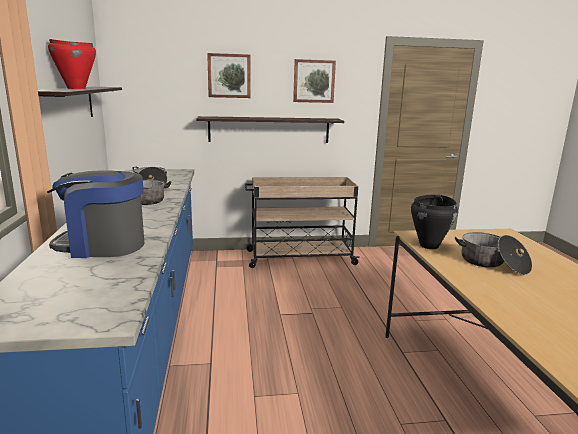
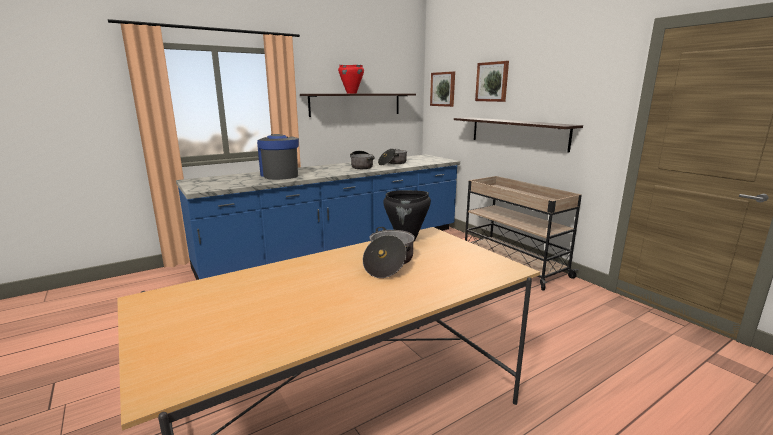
camera: 65 degrees right, 0 degrees up
picture [293,59,336,103] -> picture moved to [430,71,455,107]

